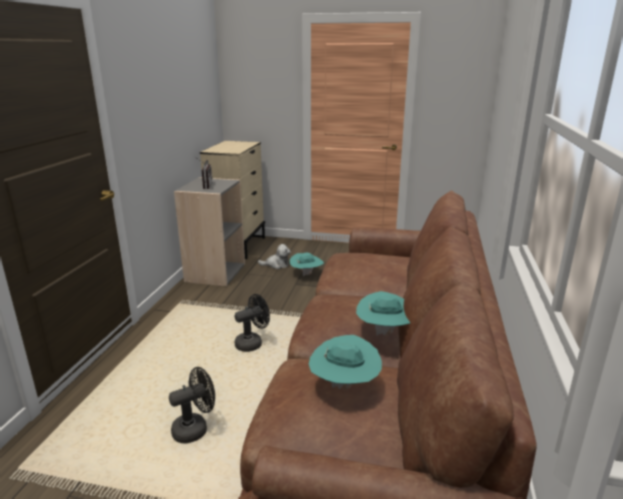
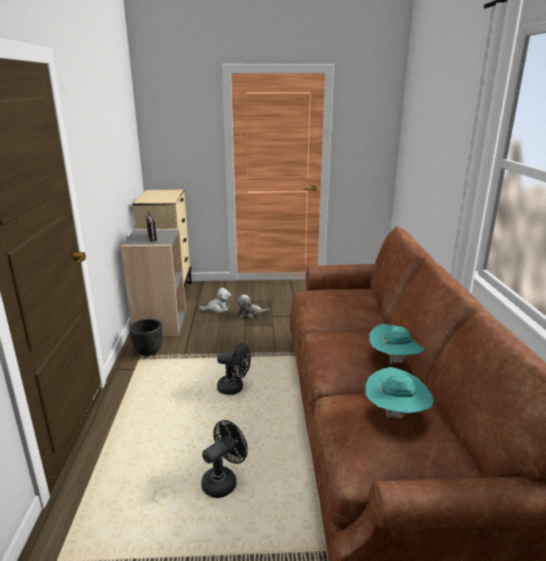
camera: 15 degrees left, 0 degrees up
black fan [235,294,270,352] -> black fan turned 60 degrees clockwise [217,343,251,395]
turquoise hat [290,253,324,277] -> plush toy [236,295,269,319]
none -> black planter [129,319,163,356]

